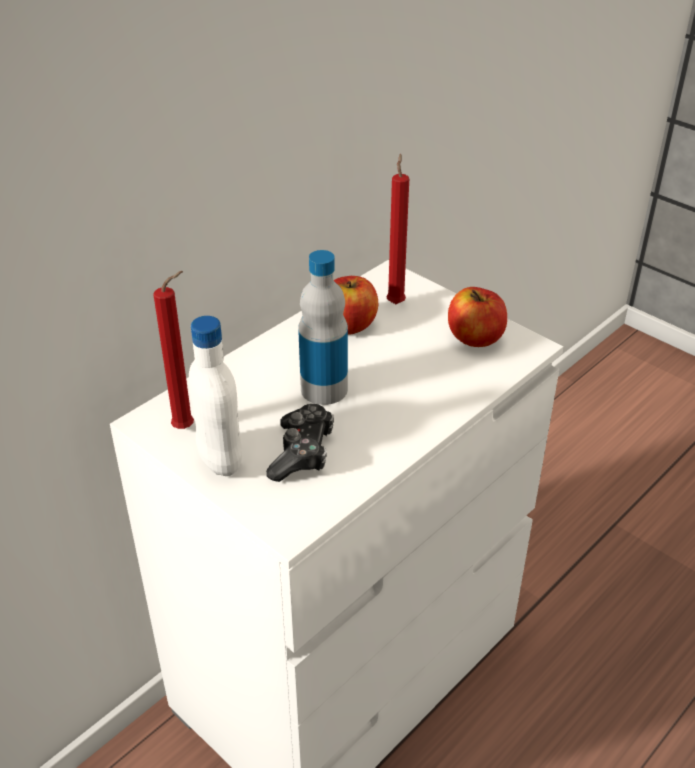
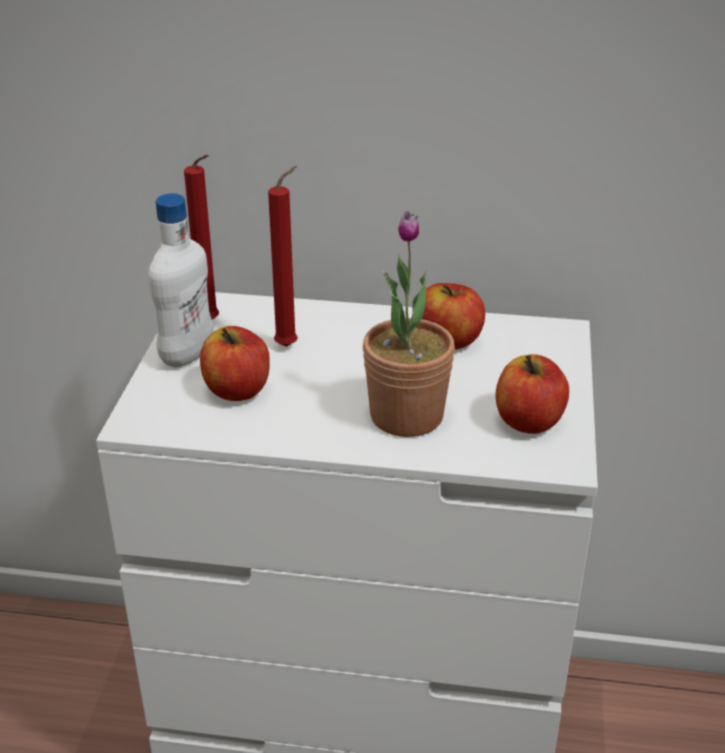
camera: 55 degrees right, 5 degrees down
game controller [266,404,334,482] -> apple [200,326,270,401]
bottle [298,250,348,405] -> none
red candle [386,154,409,304] -> red candle moved to [268,166,298,347]
none -> potted plant [363,211,455,437]

